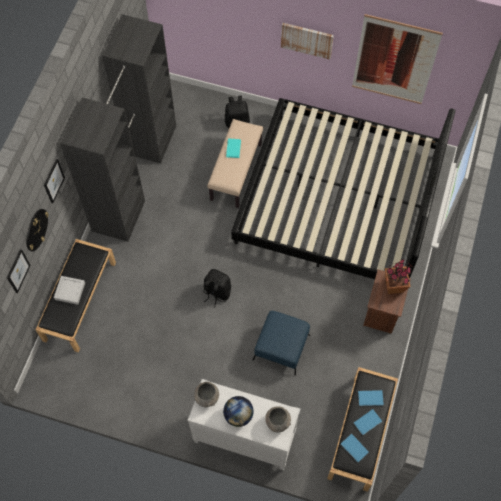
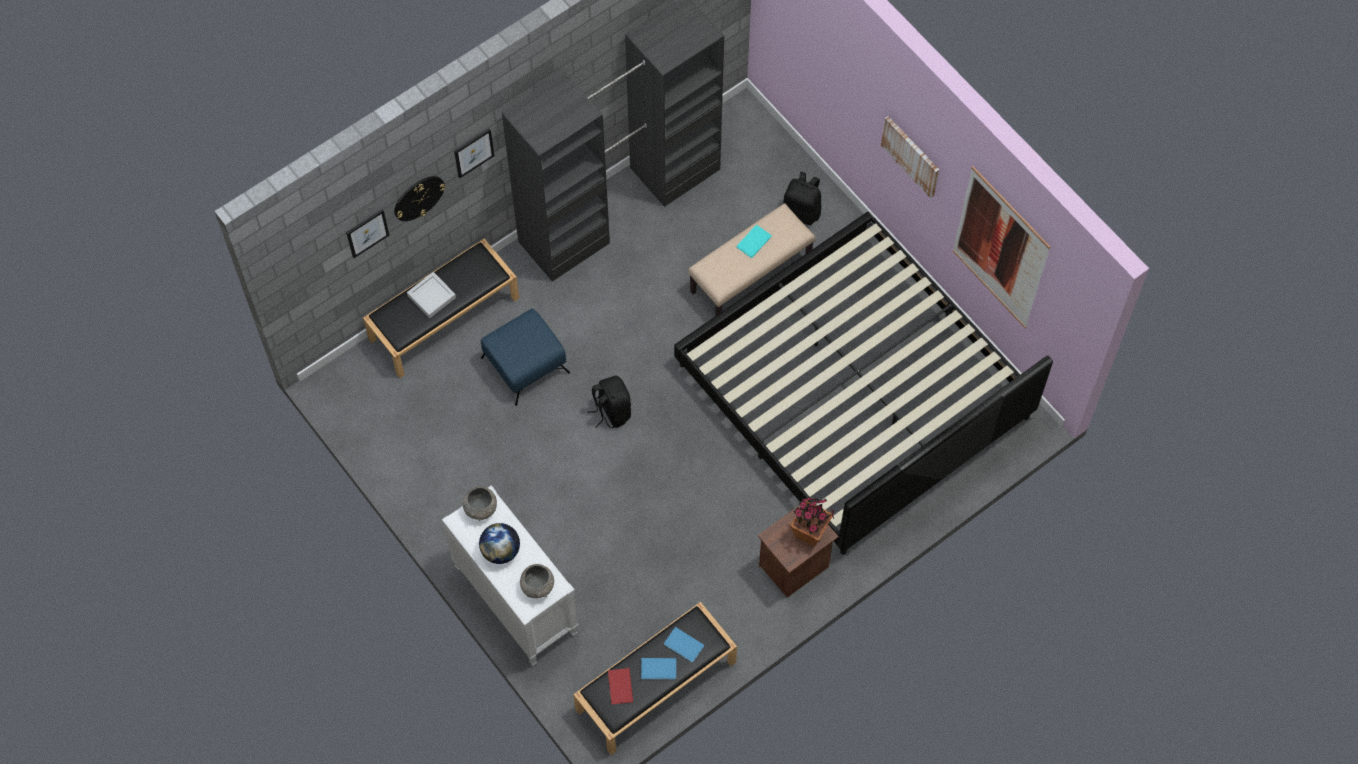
camera: 35 degrees right, 0 degrees up
blue ottoman [252,311,310,375] -> blue ottoman moved to [481,309,570,406]
blue book [341,434,369,462] -> red book [608,668,633,705]

